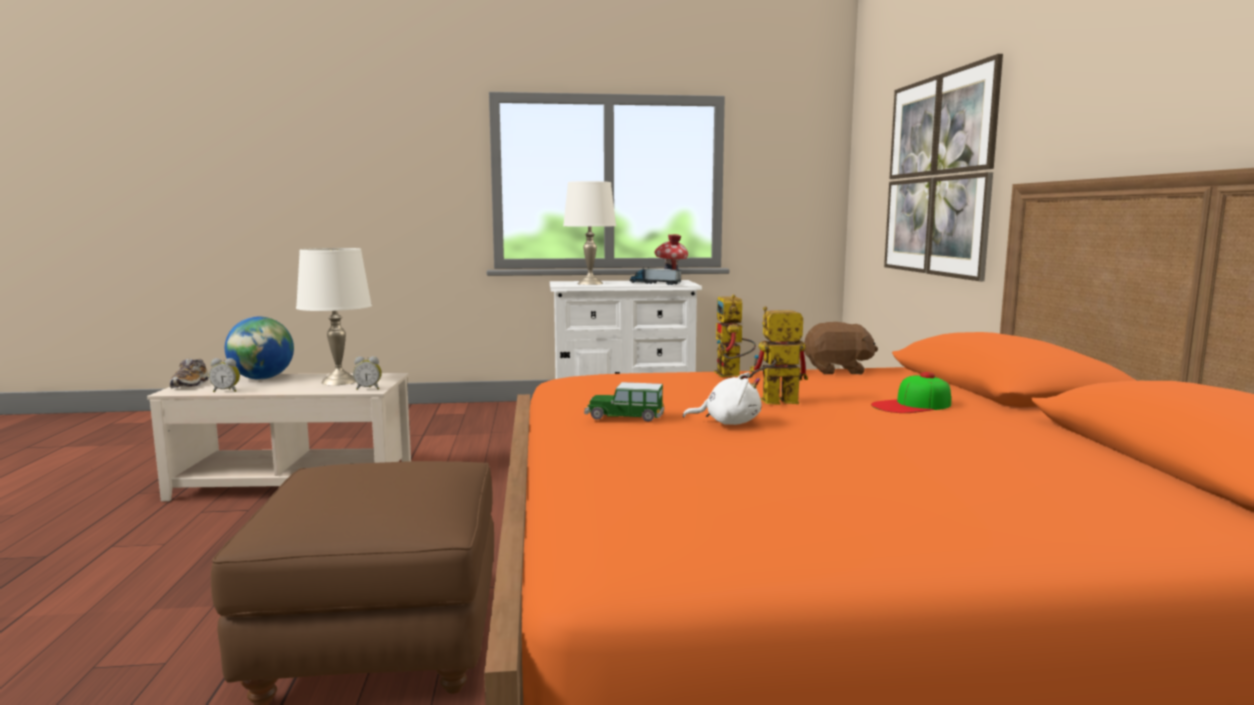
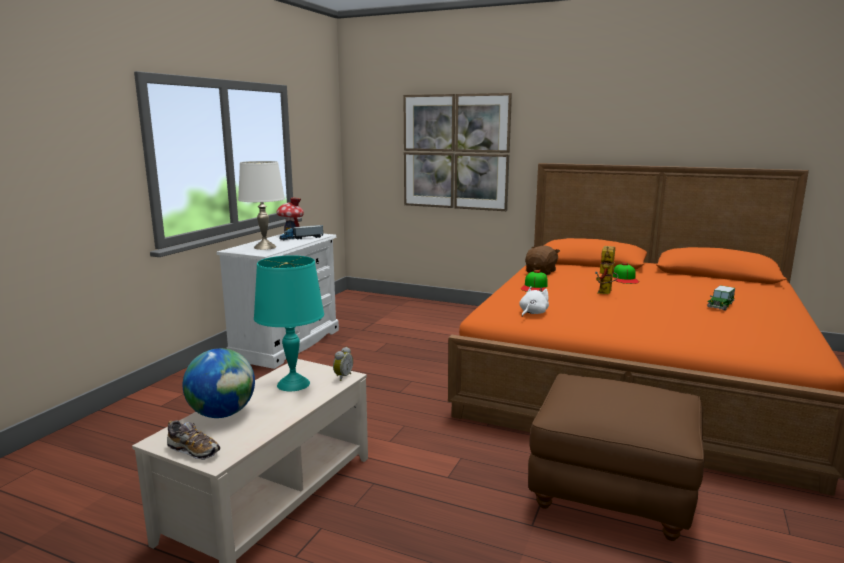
camera: 60 degrees left, 5 degrees up
alarm clock [209,358,240,392] -> none
white table lamp [296,248,372,385] -> turquoise table lamp [254,255,324,391]
toy car [584,382,664,422] -> toy car moved to [707,285,735,311]
white plush toy [683,372,762,425] -> white plush toy moved to [519,286,549,317]
toy robot [714,295,756,377] -> cap [521,270,548,292]

